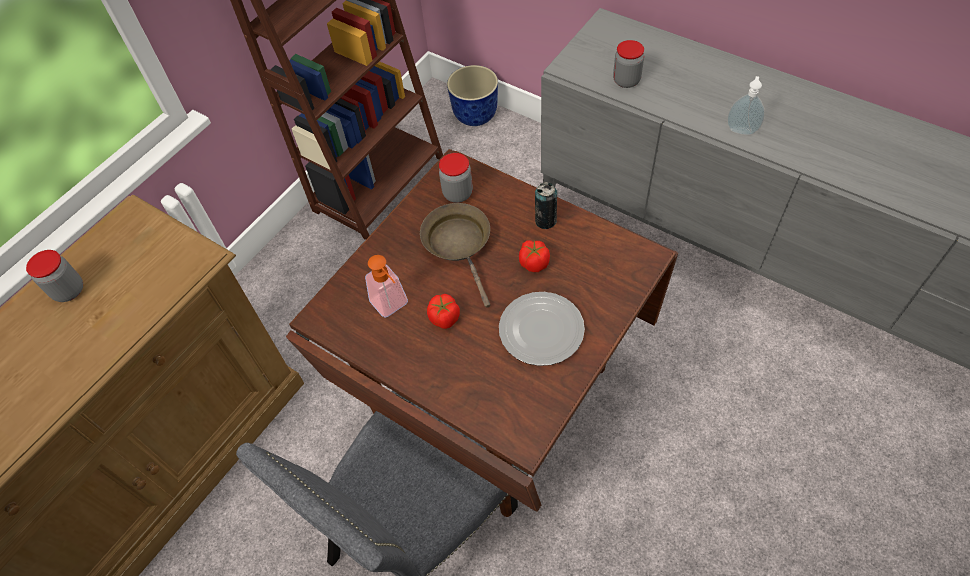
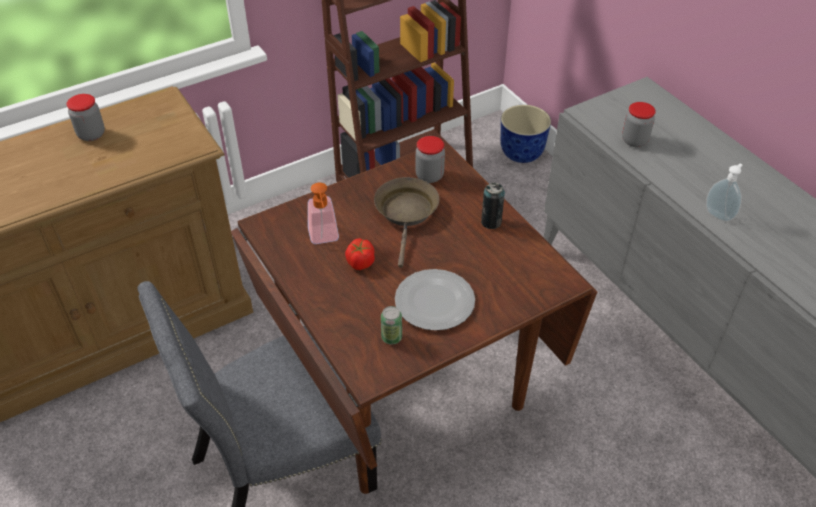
camera: 20 degrees right, 10 degrees down
tomato [519,240,550,272] -> none
none -> can [381,306,402,345]

